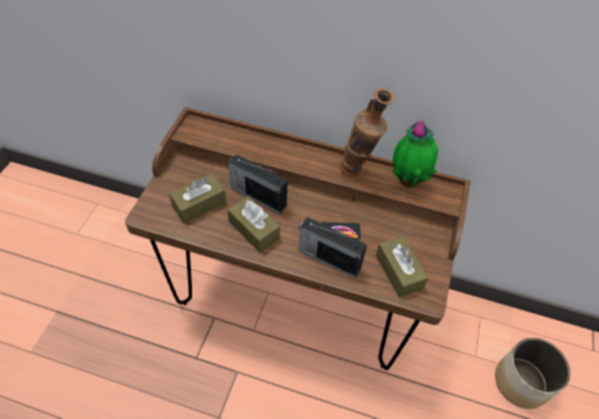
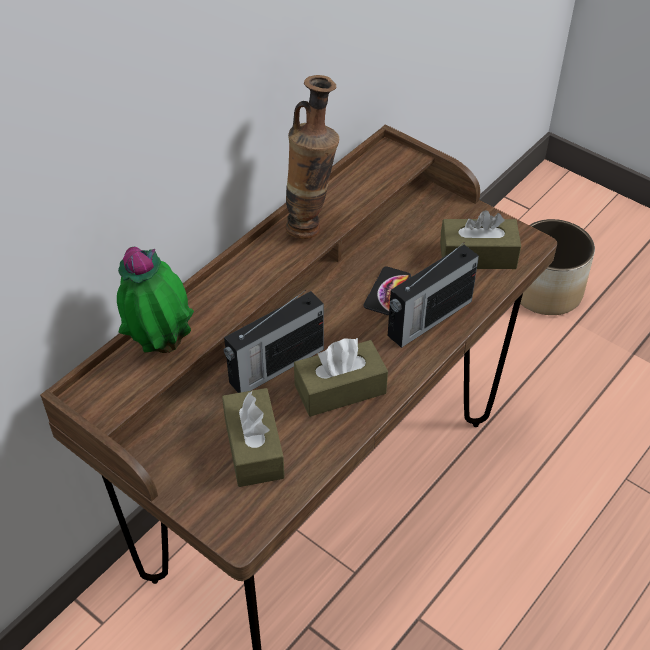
camera: 65 degrees left, 5 degrees down
potted plant [393,121,438,188] -> potted plant moved to [117,247,194,353]

